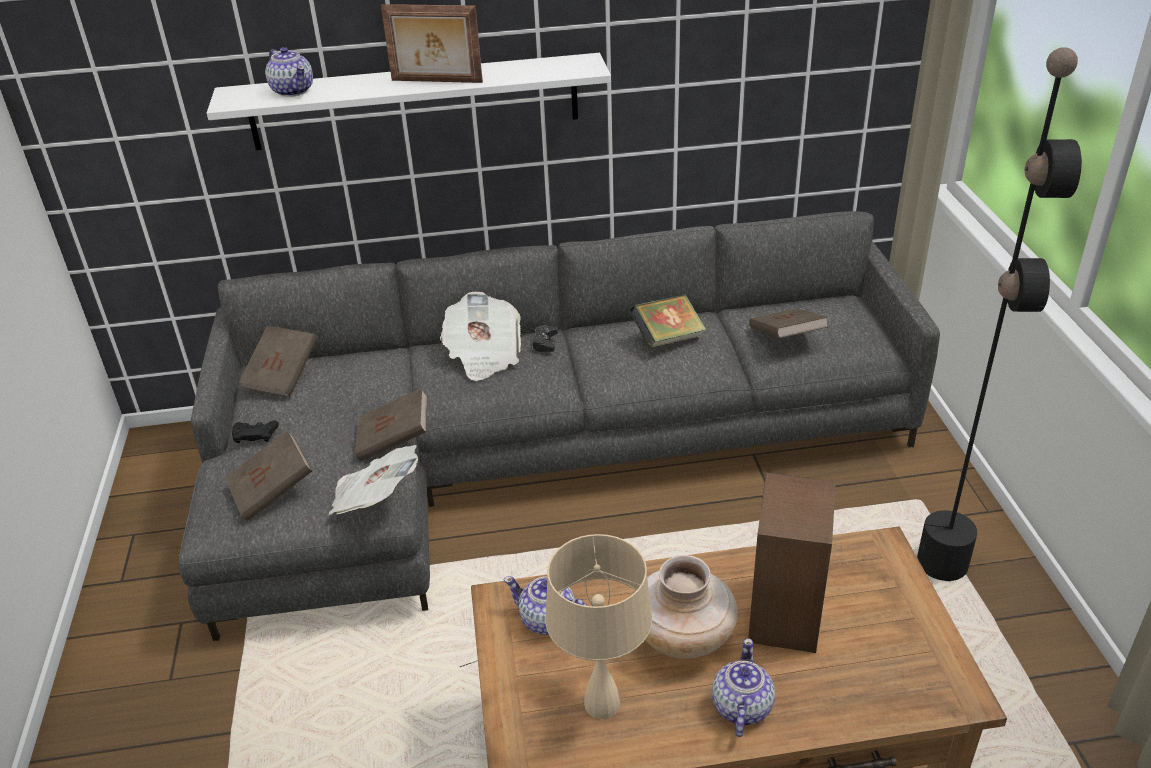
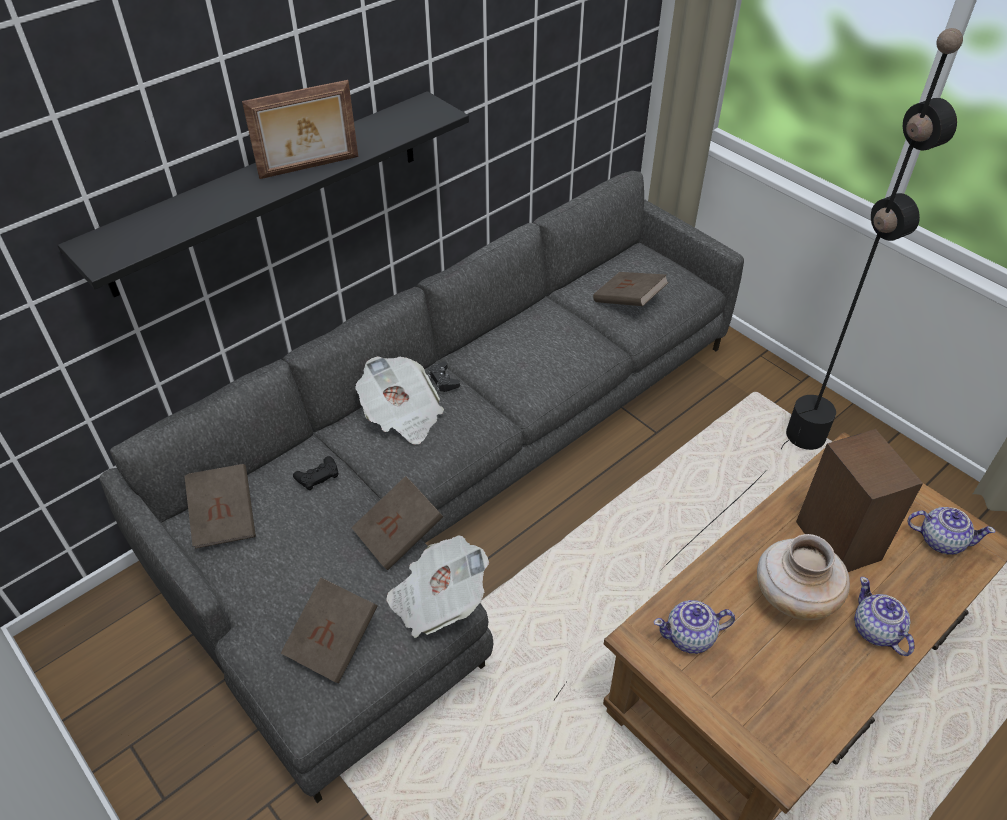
camera: 35 degrees left, 10 degrees up
white shelf [207,53,611,150] -> black shelf [58,91,469,297]
black game controller [232,420,279,443] -> black game controller moved to [293,456,338,490]
teapot [265,47,313,97] -> teapot moved to [908,507,996,555]
beige table lamp [545,534,653,719] -> none
book [630,294,706,348] -> none

